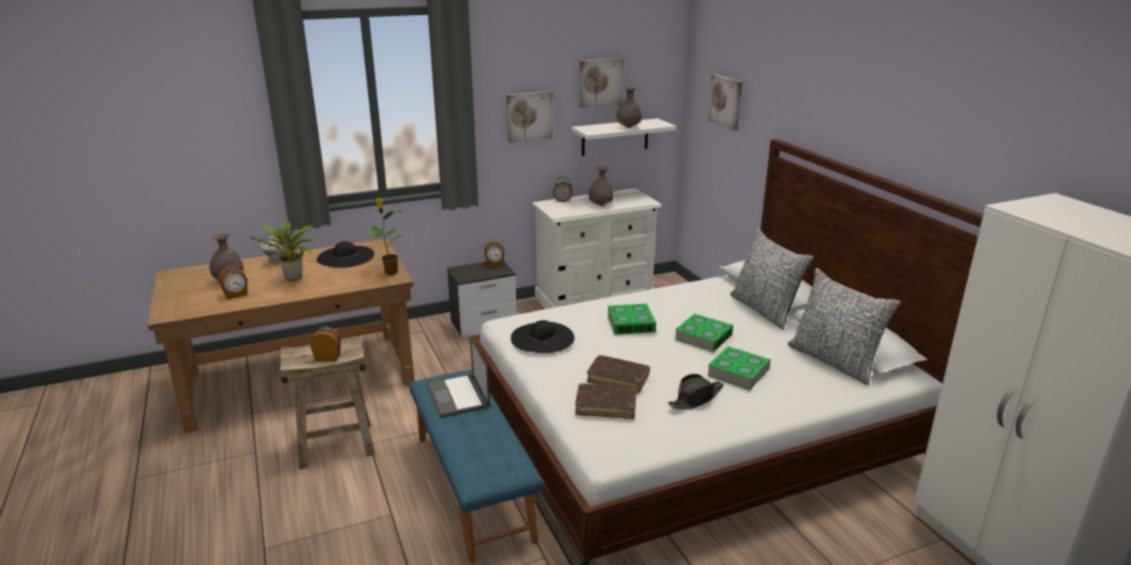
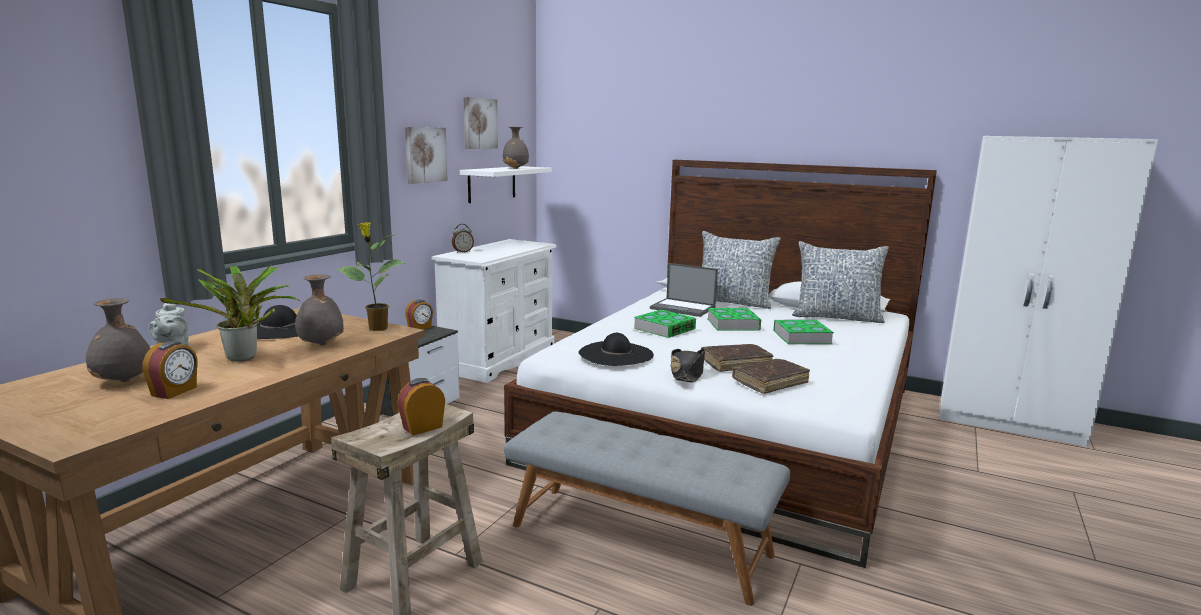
camera: 40 degrees left, 10 degrees down
blue bench [409,369,544,563] -> grey bench [504,411,790,606]
laptop [426,336,490,418] -> laptop moved to [650,263,718,317]
grey vase [589,166,614,206] -> grey vase moved to [295,274,344,345]
black hat [668,374,724,410] -> black hat moved to [670,349,705,382]
picture [708,74,742,131] -> none

